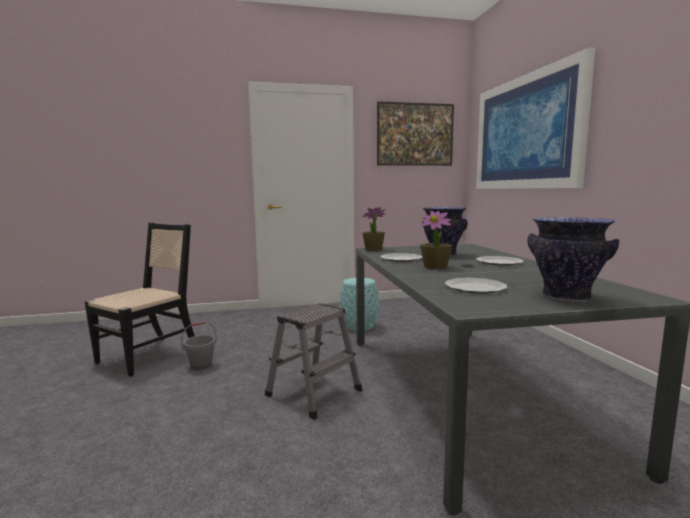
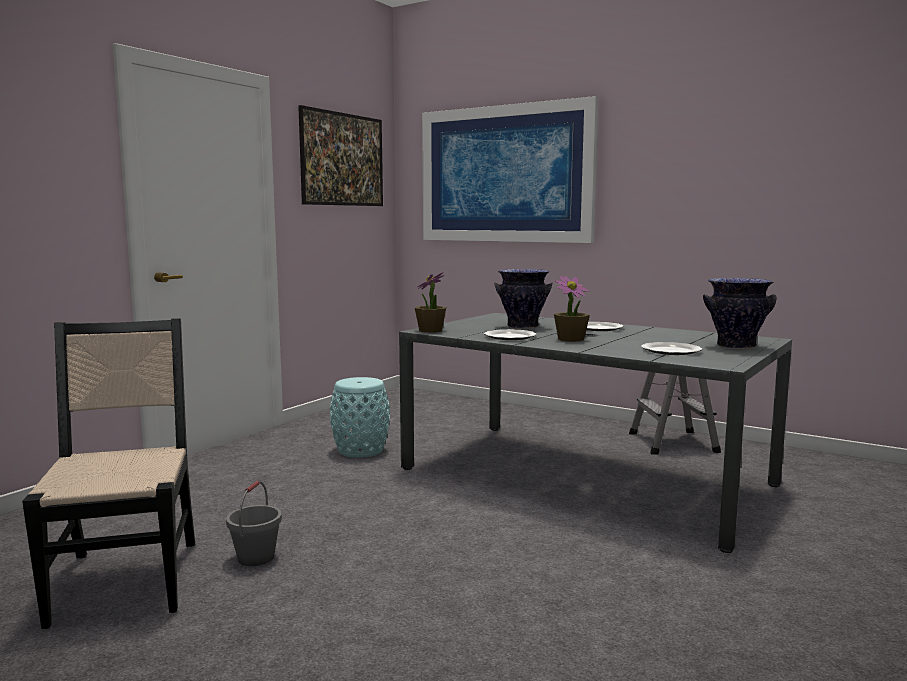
camera: 45 degrees left, 0 degrees up
grey step ladder [265,303,363,420] -> grey step ladder moved to [629,371,721,455]

